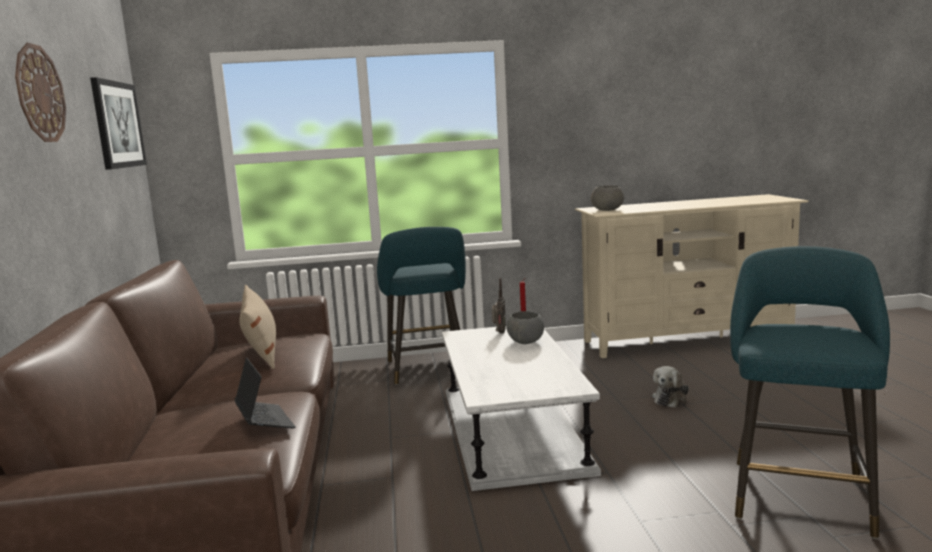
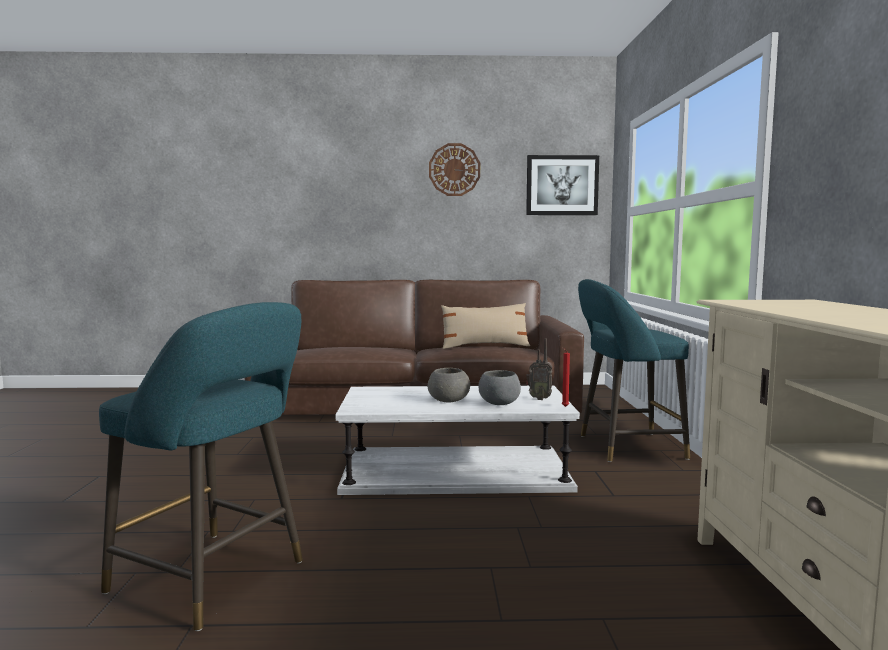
camera: 95 degrees right, 5 degrees down
laptop [235,358,296,428] -> none
grey bowl [591,186,624,211] -> grey bowl moved to [428,368,470,403]
plush toy [652,366,689,408] -> none

